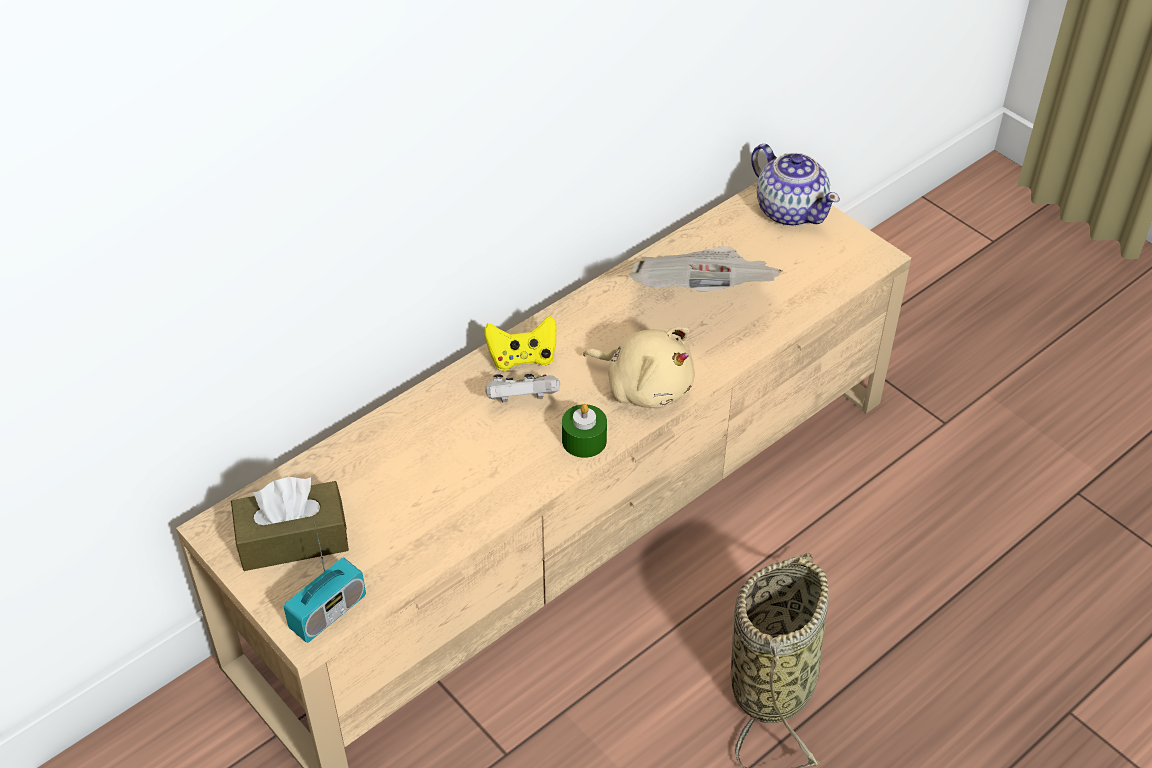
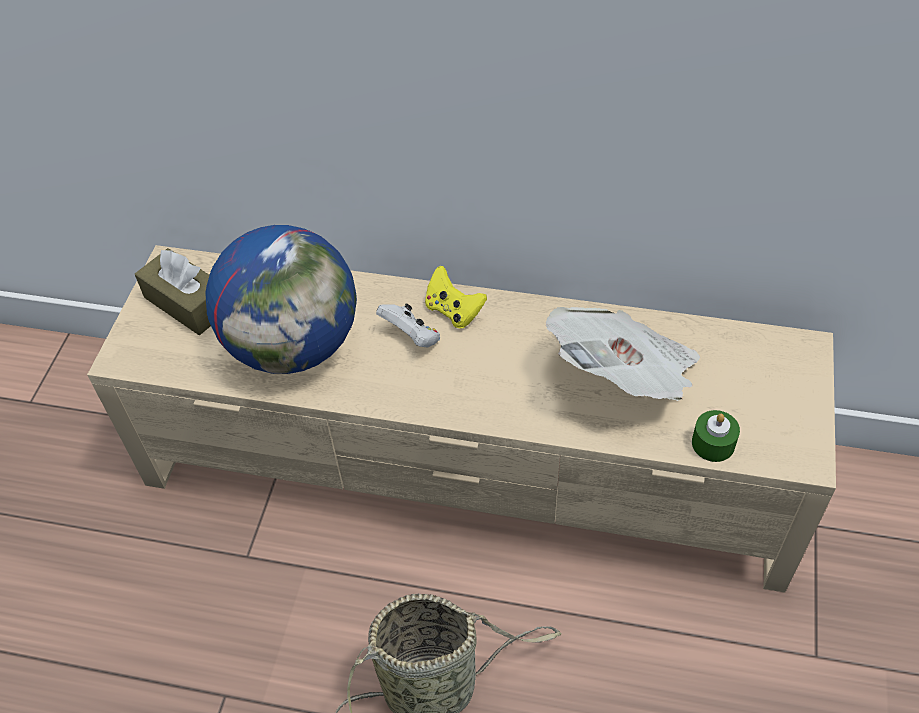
camera: 55 degrees right, 5 degrees up
radio [284,524,366,643] -> none
green candle [562,404,607,458] -> green candle moved to [692,410,740,462]
beige plush toy [583,327,695,408] -> none
teapot [751,144,840,227] -> none
none -> globe [205,225,357,374]

